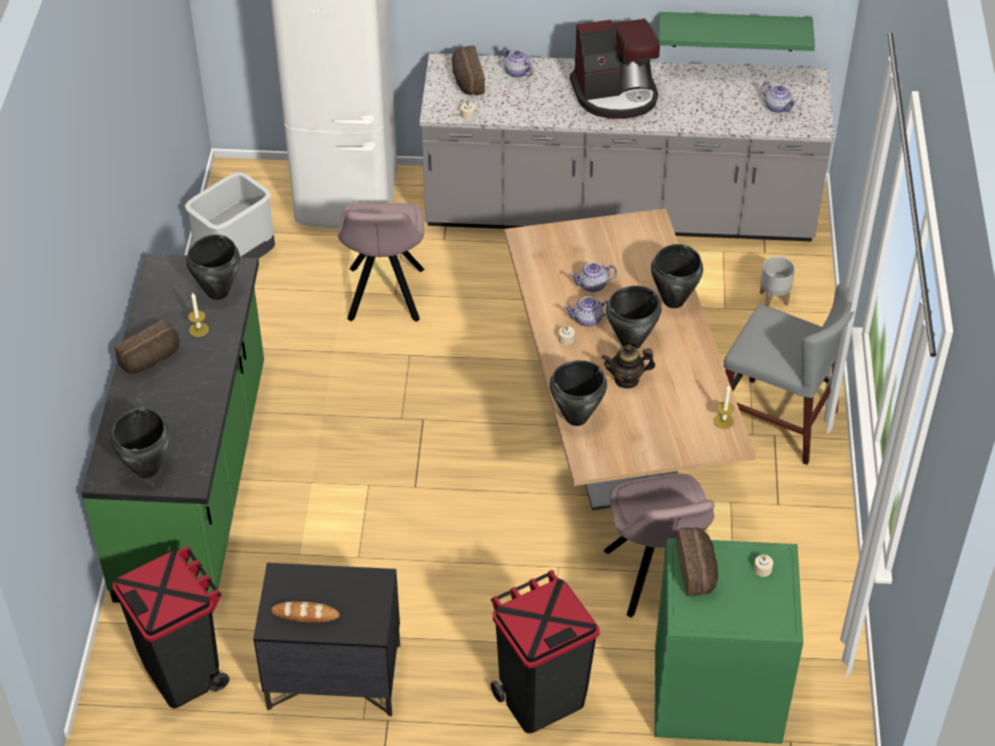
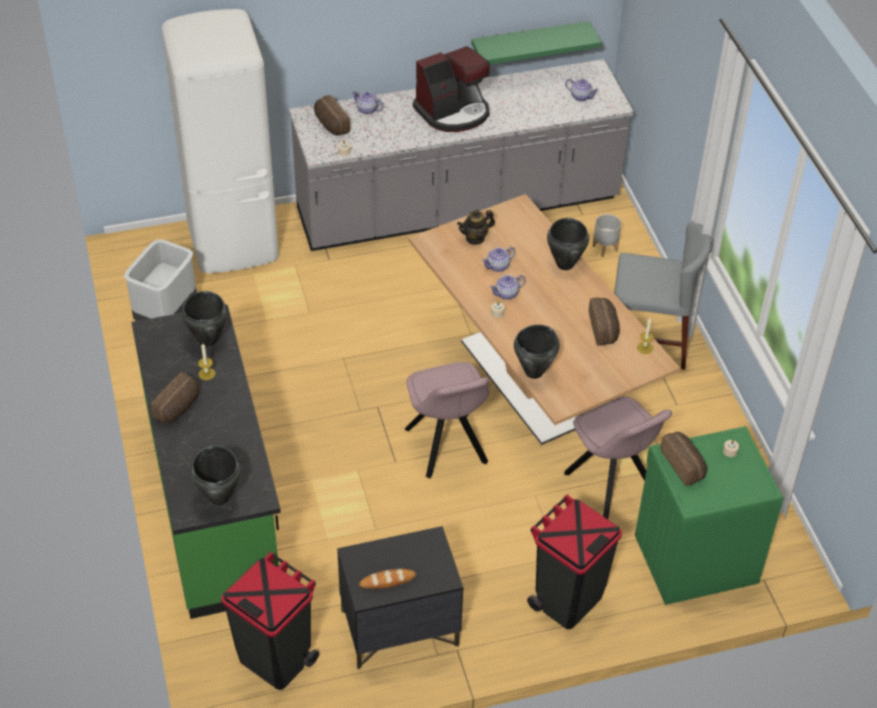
camera: 20 degrees left, 0 degrees up
pink chair [338,203,425,322] -> pink chair moved to [404,362,490,478]
teapot [602,345,655,389] -> teapot moved to [457,210,495,245]
black cooking pot [606,286,661,349] -> none
none -> bread [589,298,620,346]

